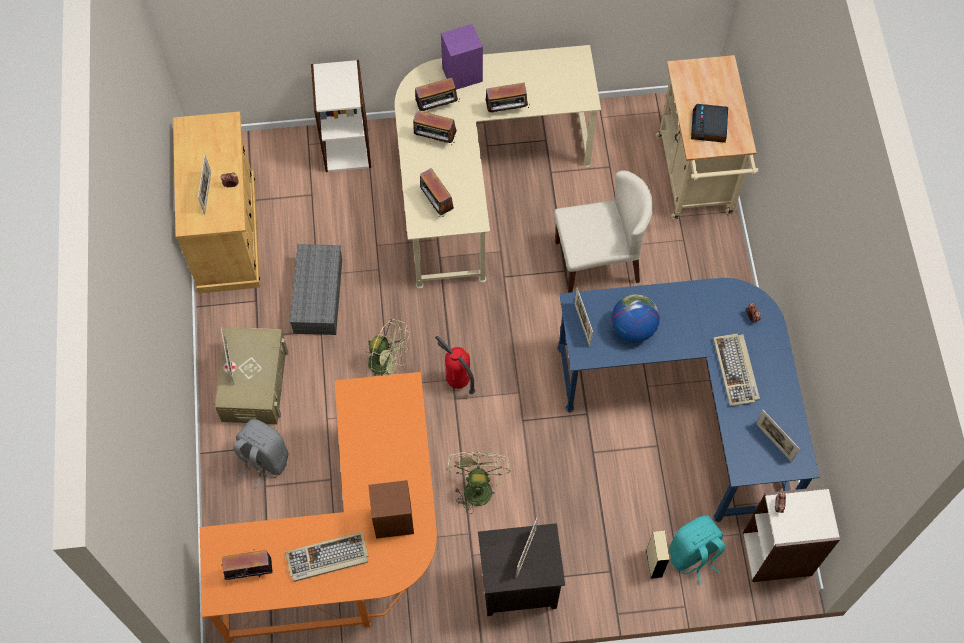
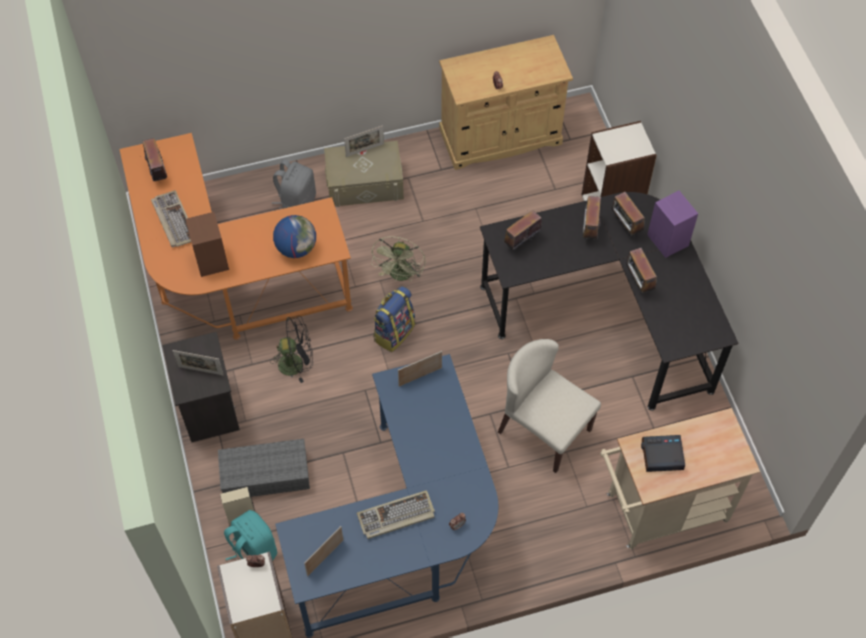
camera: 80 degrees right, 5 degrees down
picture frame [198,154,211,215] -> none
grey storage box [290,244,342,335] -> grey storage box moved to [218,439,310,497]
beige desk [395,45,601,289] -> black desk [480,192,739,411]
fire extinguisher [435,336,475,394] -> backpack [373,286,415,352]
green fan [446,452,511,514] -> black fan [270,316,313,383]
beige chair [554,171,653,293] -> beige chair turned 150 degrees clockwise [498,339,601,473]
globe [612,294,660,342] -> globe moved to [273,215,316,258]

